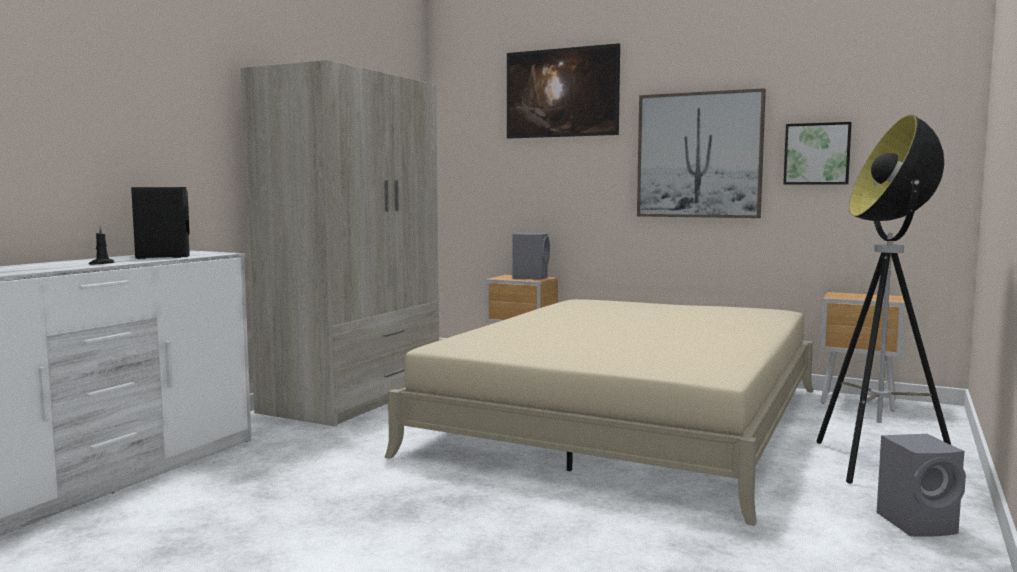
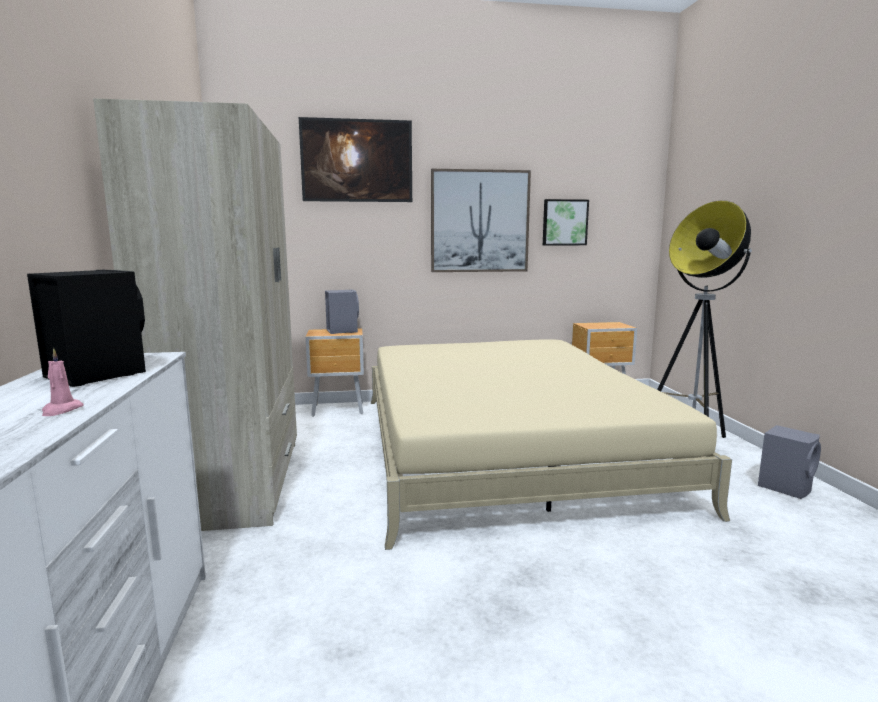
camera: 35 degrees left, 5 degrees up
black candle [89,226,114,265] -> pink candle [42,348,84,416]

